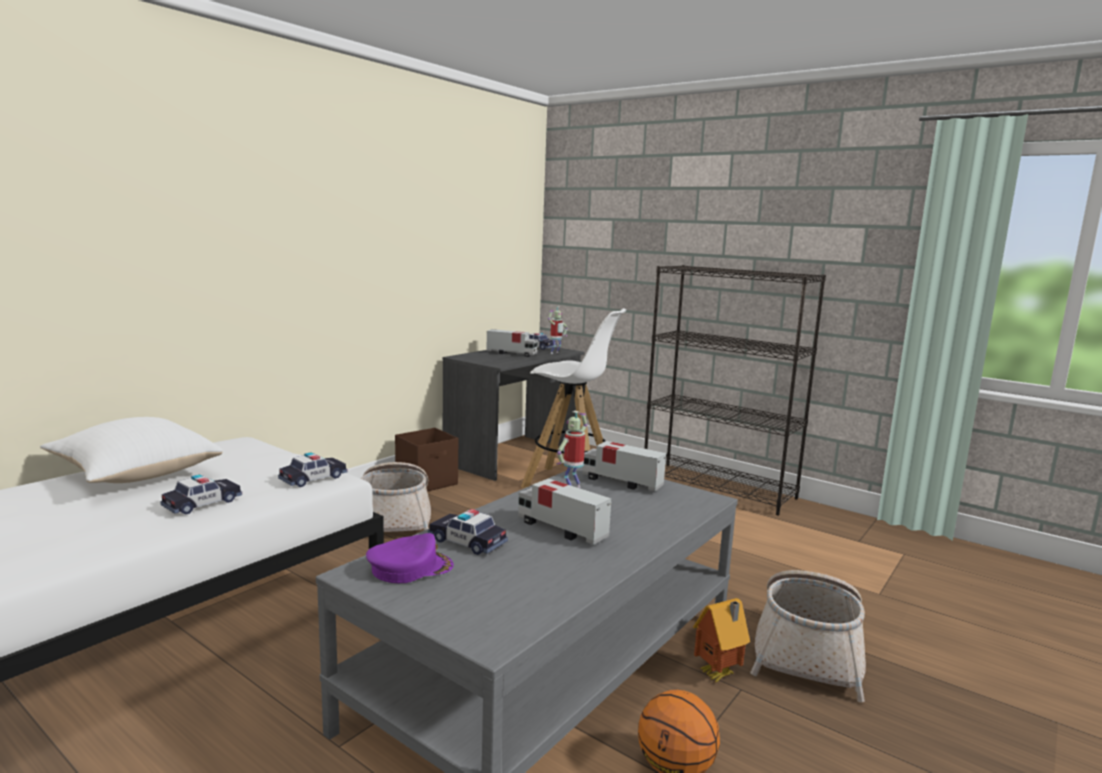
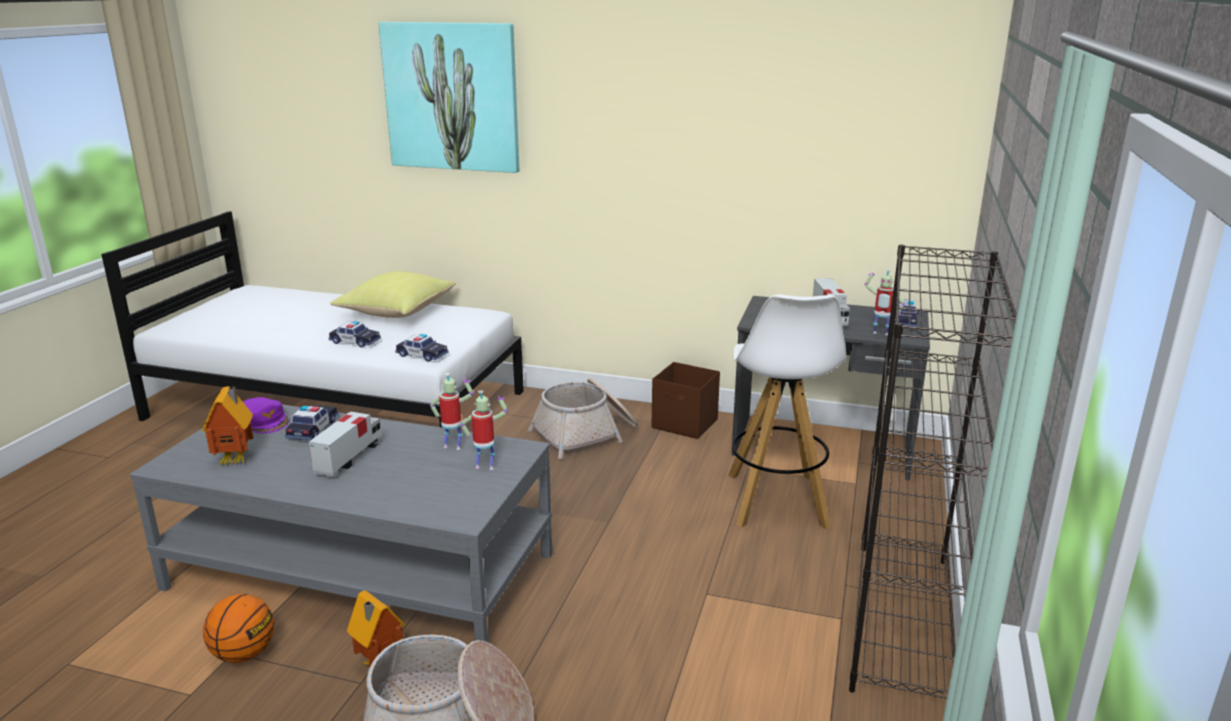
camera: 70 degrees right, 10 degrees up
white pillow [40,417,223,483] -> yellow pillow [330,271,456,318]
toy truck [582,441,666,491] -> toy robot [461,390,508,470]
none -> toy house [202,386,253,465]
none -> picture [379,22,519,173]

